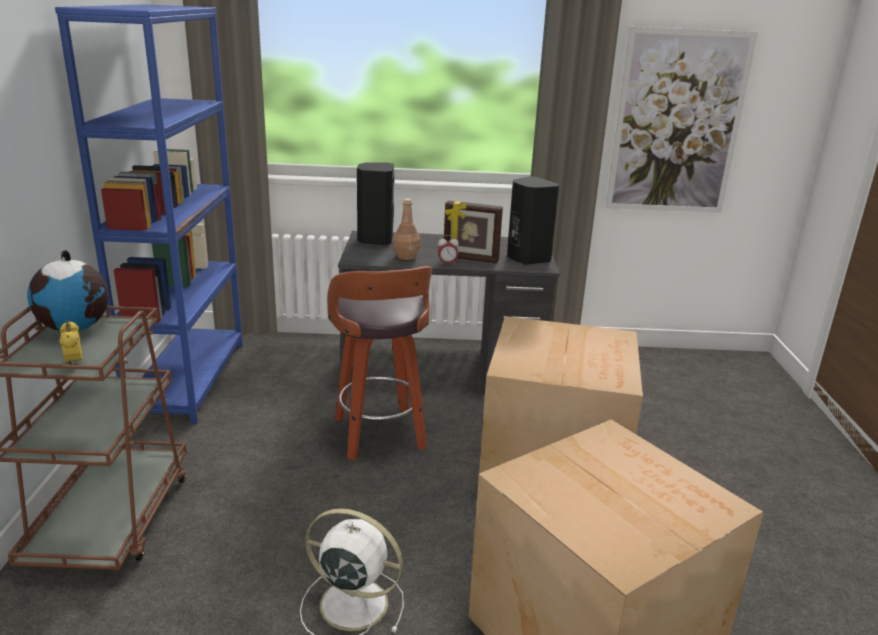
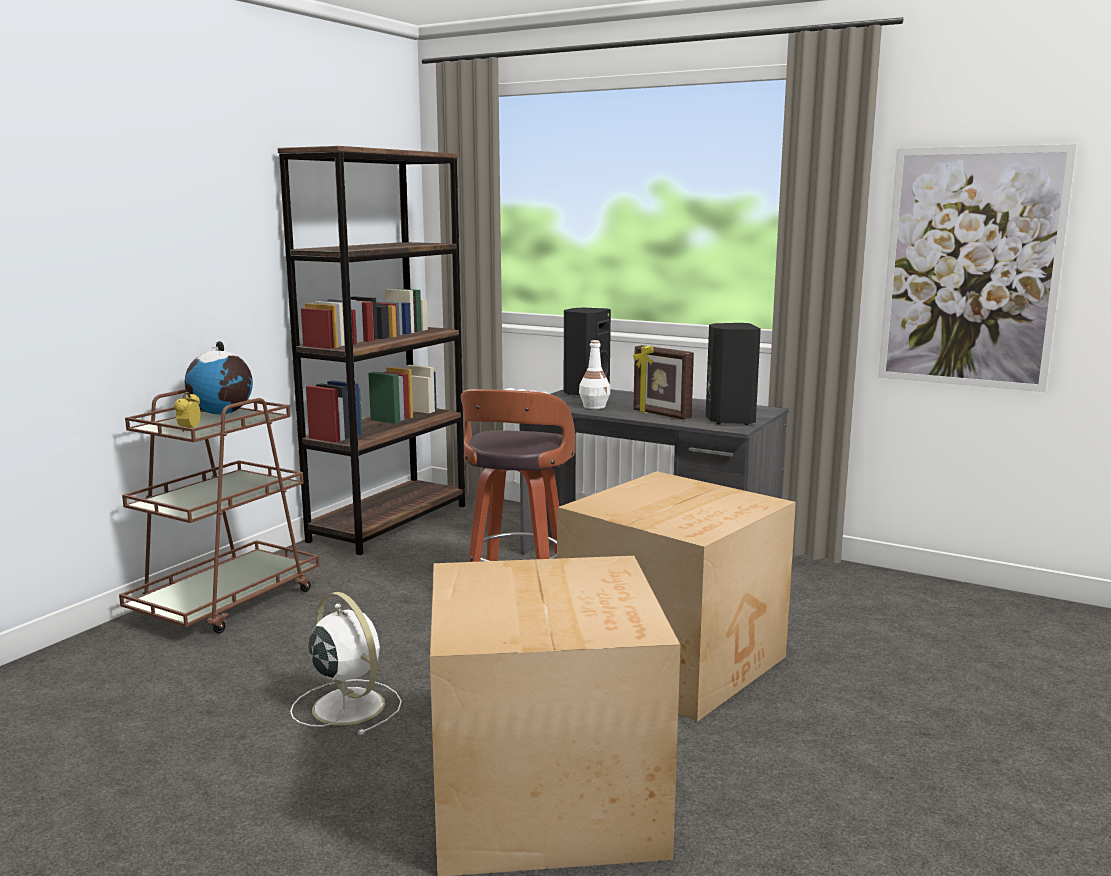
camera: 30 degrees right, 10 degrees down
blue bookcase [55,4,243,424] -> brown bookcase [277,146,465,555]
brown bottle [393,198,420,260] -> white bottle [579,340,610,409]
alarm clock [438,235,459,264] -> none

